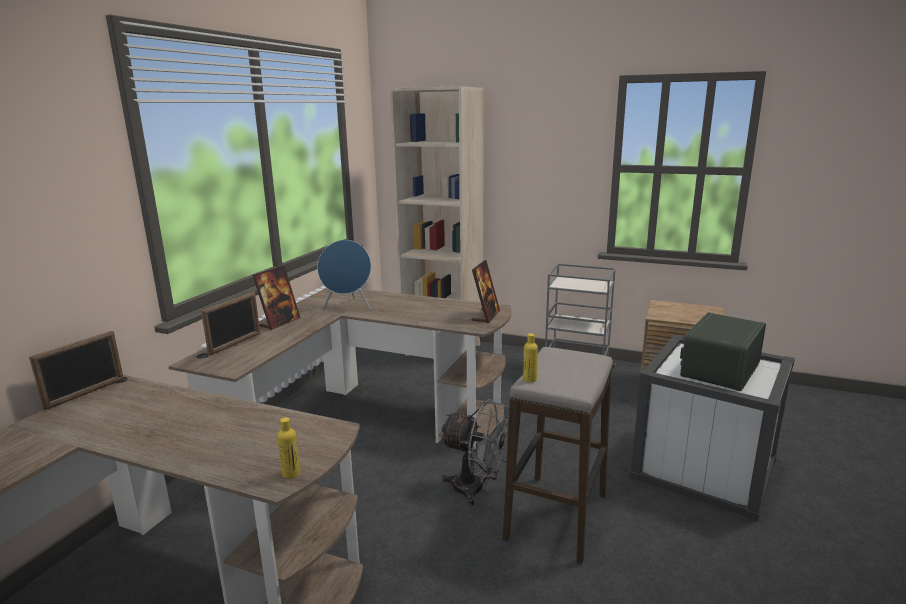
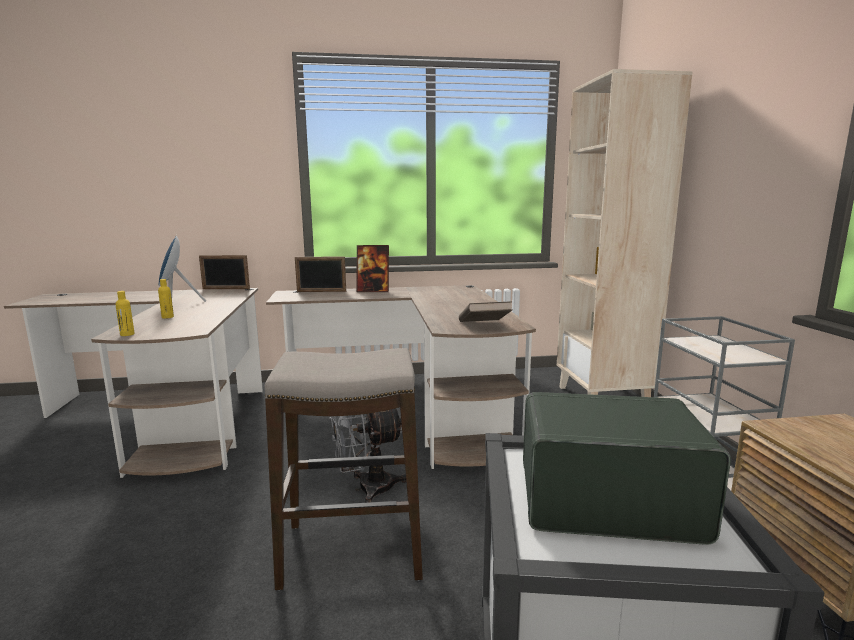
camera: 60 degrees right, 5 degrees down
blue speaker [317,240,371,309] -> blue speaker moved to [158,235,206,302]
grey fan [439,399,509,506] -> grey fan turned 75 degrees clockwise [330,408,406,503]
picture frame [471,260,500,323] -> brown book [459,301,513,322]
yellow bottle [523,333,538,382] -> yellow bottle moved to [158,279,174,319]

